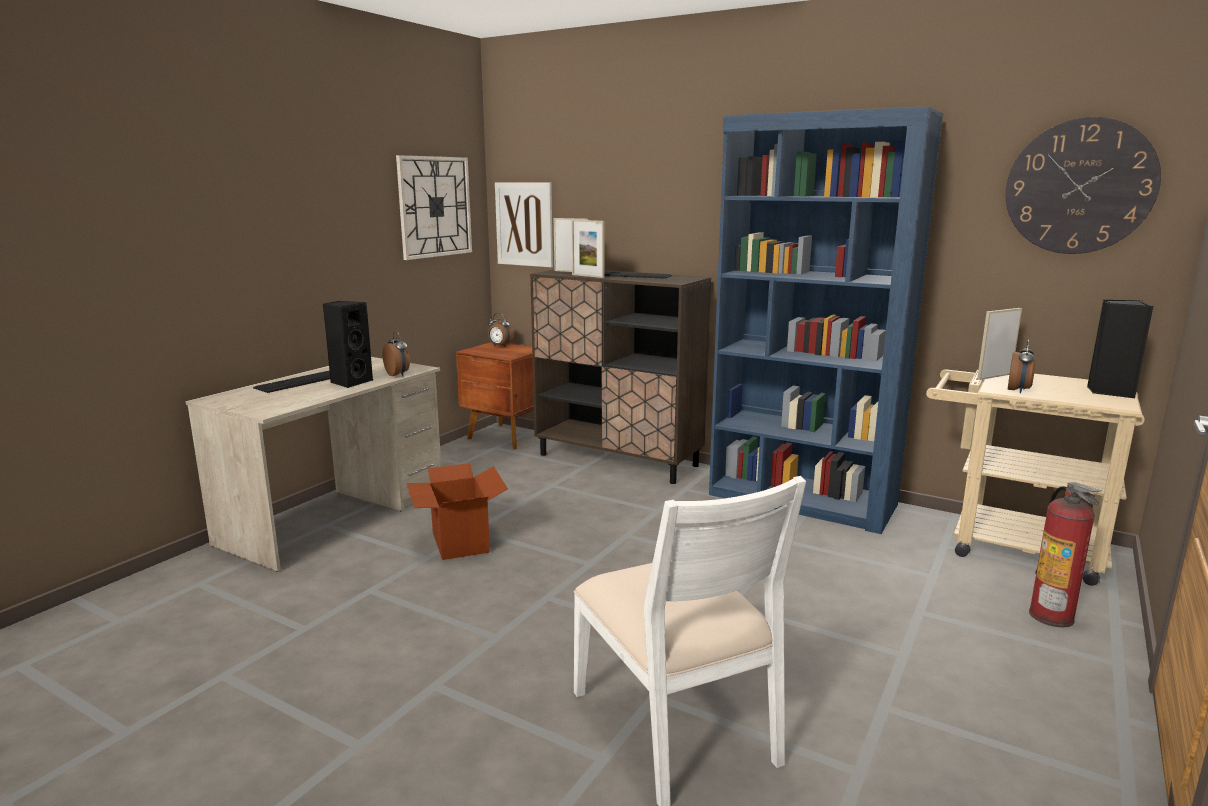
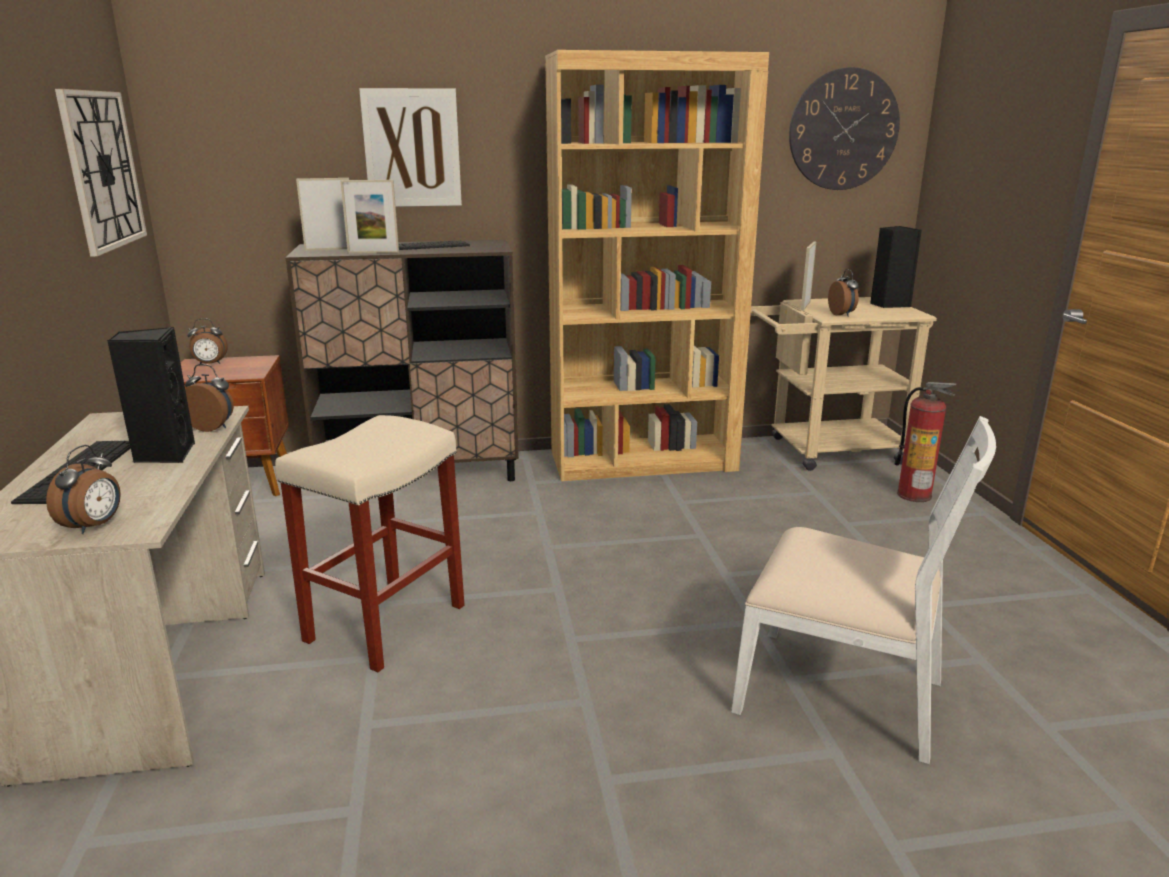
camera: 40 degrees left, 5 degrees up
cardboard box [407,463,508,560] -> beige stool [275,415,464,672]
picture [495,182,553,267] -> picture moved to [359,88,462,207]
blue bookcase [709,106,943,534] -> brown bookcase [545,50,769,481]
none -> alarm clock [46,445,121,534]

